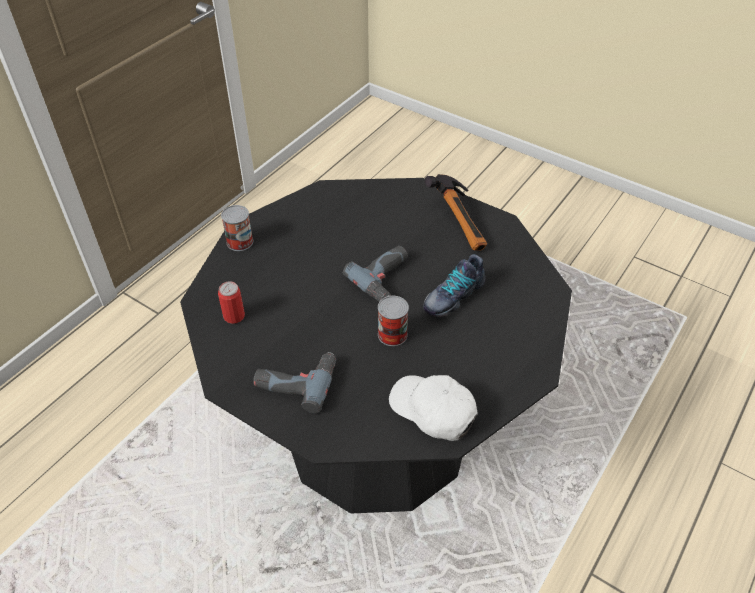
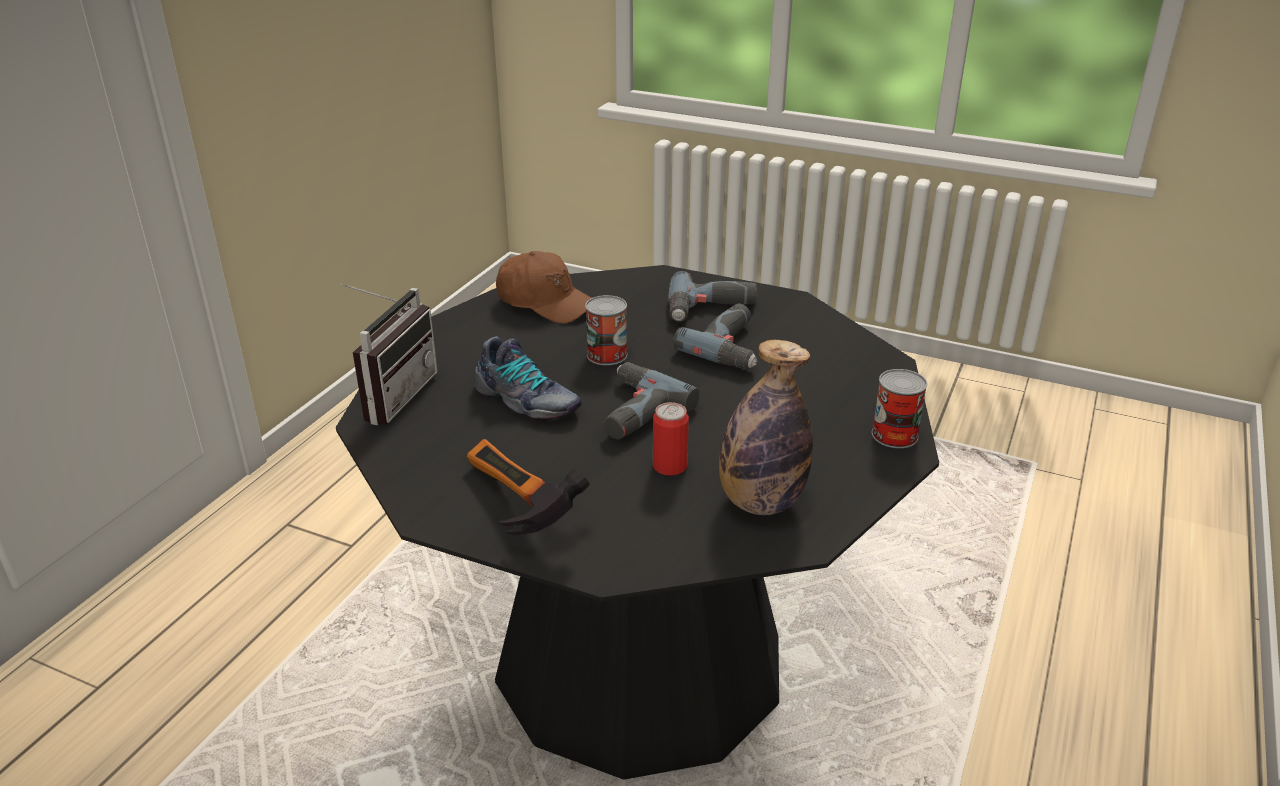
camera: 170 degrees right, 15 degrees down
can [218,282,245,324] -> can moved to [653,402,689,476]
white cap [389,375,478,441] -> brown cap [496,251,591,324]
shoe [423,254,486,317] -> shoe turned 90 degrees clockwise [473,336,582,421]
none -> radio [341,284,438,425]
none -> power drill [673,304,758,369]
none -> bottle [719,340,813,515]

